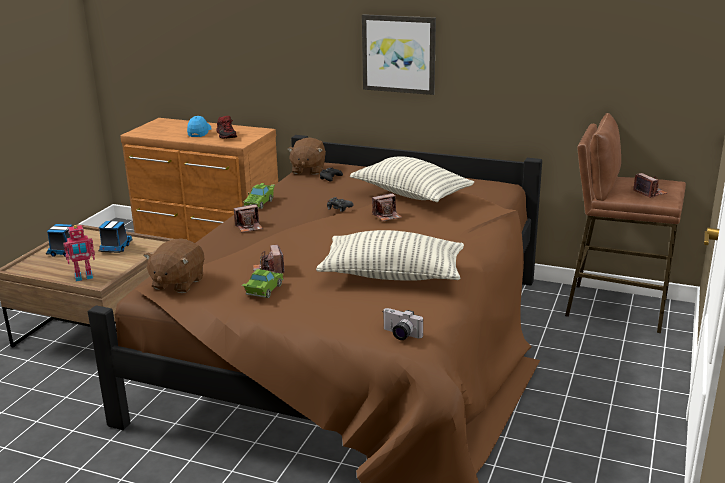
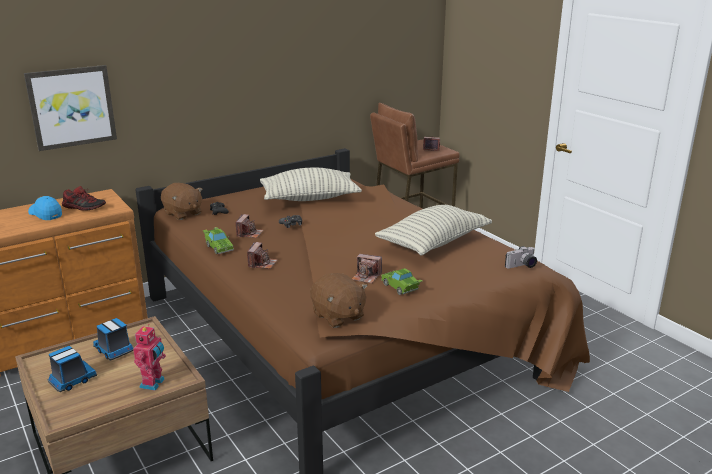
camera: 55 degrees left, 0 degrees up
picture [362,14,436,95] -> picture moved to [24,65,117,151]
camera [372,193,402,221] -> camera moved to [236,214,263,238]

